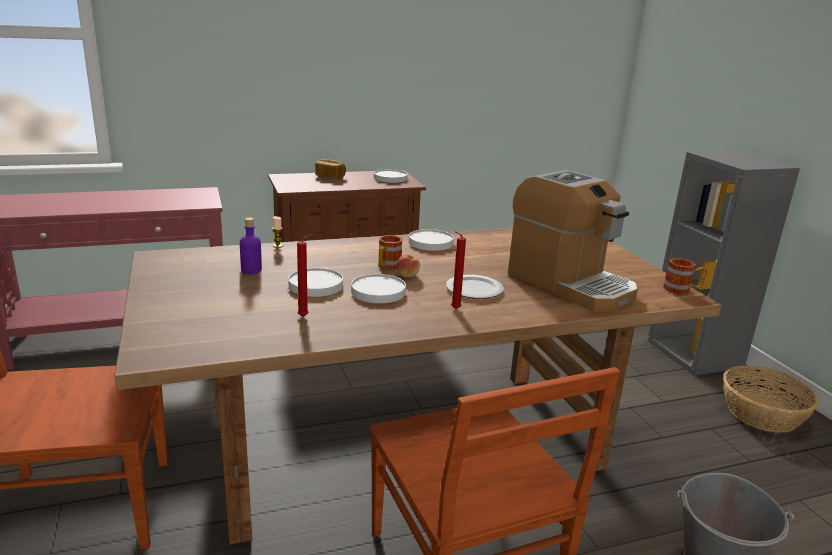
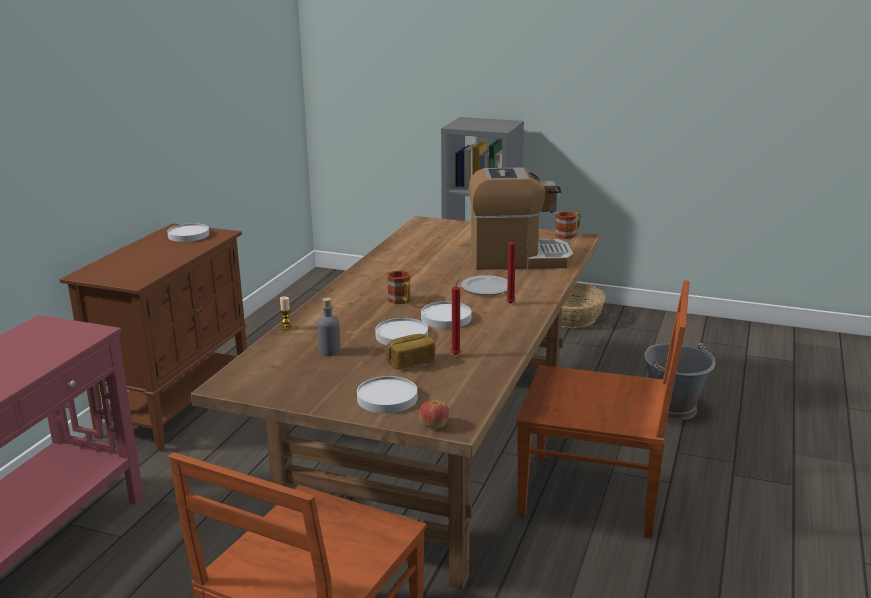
camera: 50 degrees left, 0 degrees up
purple bottle [240,218,262,274] -> grey bottle [318,297,341,356]
bread [315,159,346,179] -> bread moved to [385,334,435,369]
apple [397,254,420,278] -> apple moved to [419,401,449,429]
white plate [409,229,454,251] -> white plate moved to [357,376,418,413]

